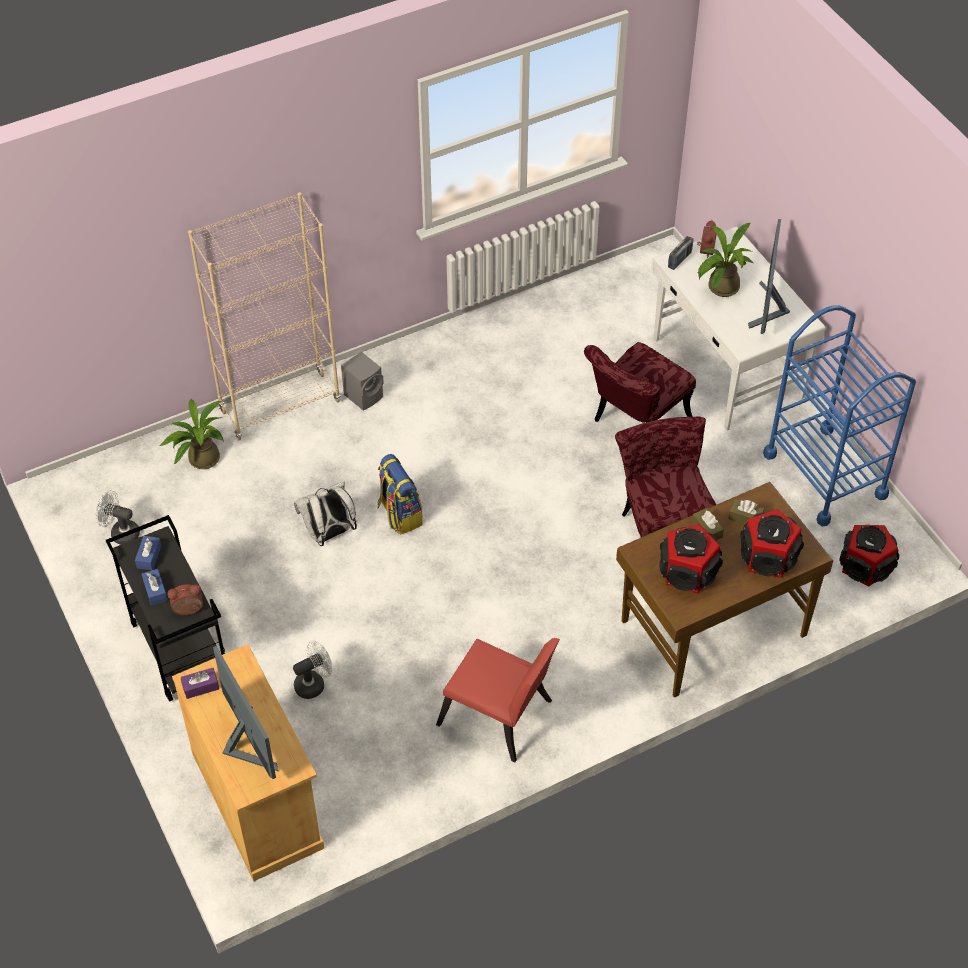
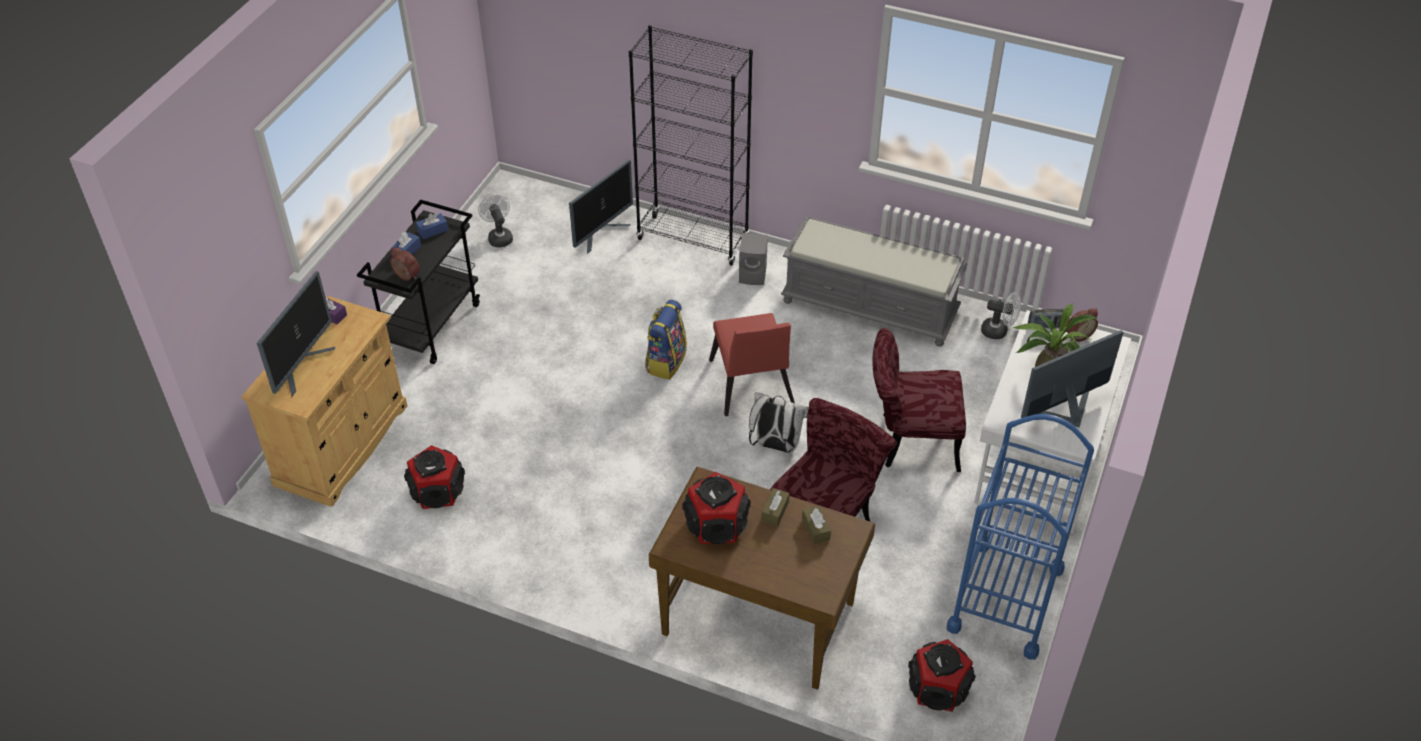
camera: 50 degrees right, 5 degrees down
potted plant [160,399,224,469] -> monitor [569,160,633,254]
beige bookcase [188,192,341,440] -> black bookcase [629,25,753,266]
white fan [293,640,332,699] -> white fan moved to [981,292,1021,339]
white backpack [294,481,357,546] -> white backpack moved to [749,392,808,453]
red chair [436,638,560,762] -> red chair moved to [709,313,795,416]
speaker [740,509,804,578] -> speaker moved to [404,445,465,509]
none -> grey bench [781,216,968,347]

